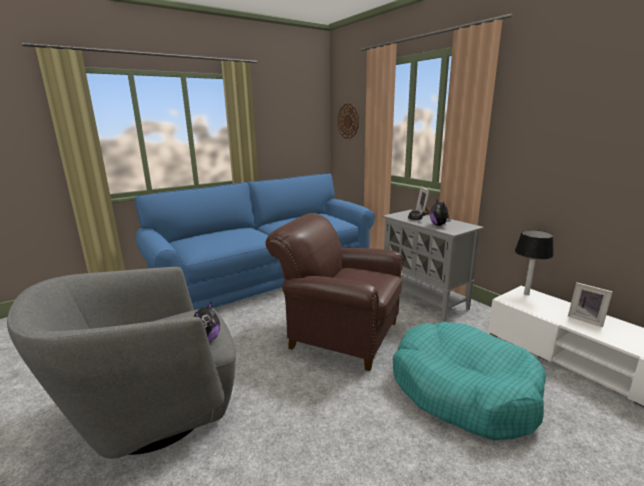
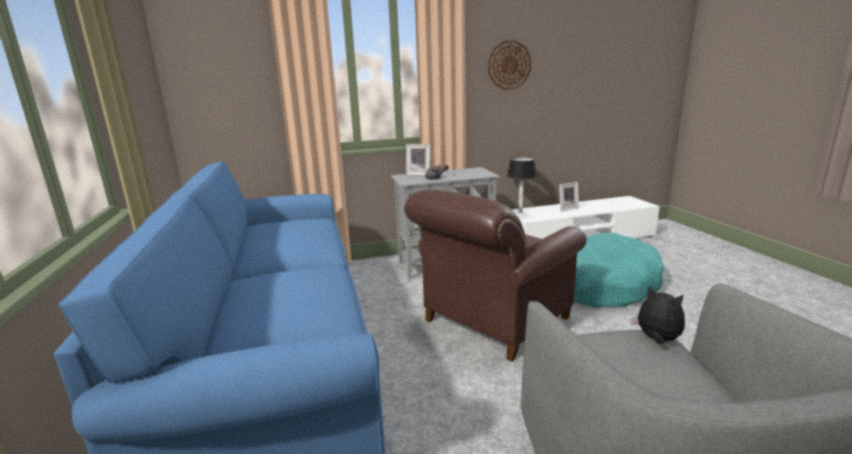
camera: 70 degrees left, 0 degrees up
wall clock [338,104,359,139] -> wall clock moved to [488,40,531,90]
plush toy [430,199,451,226] -> none

